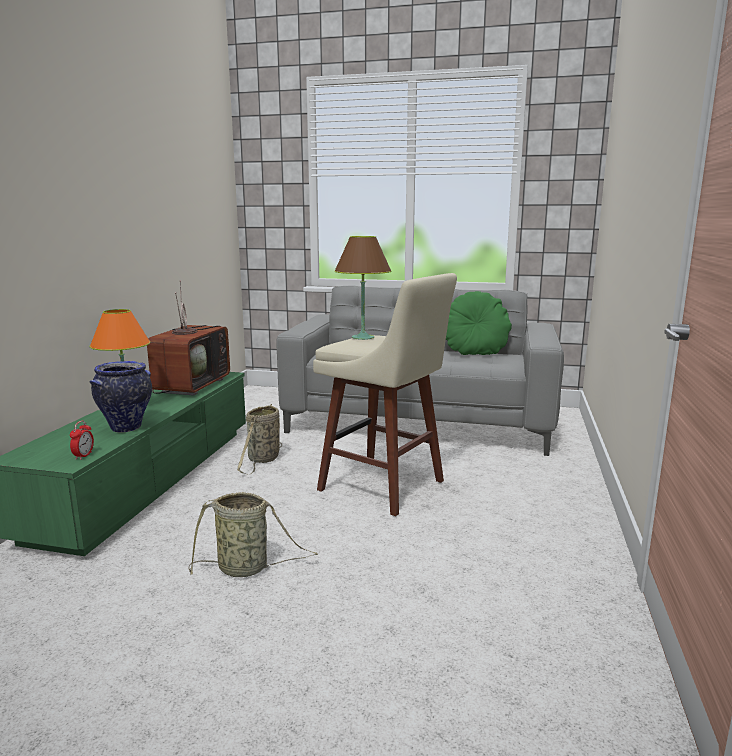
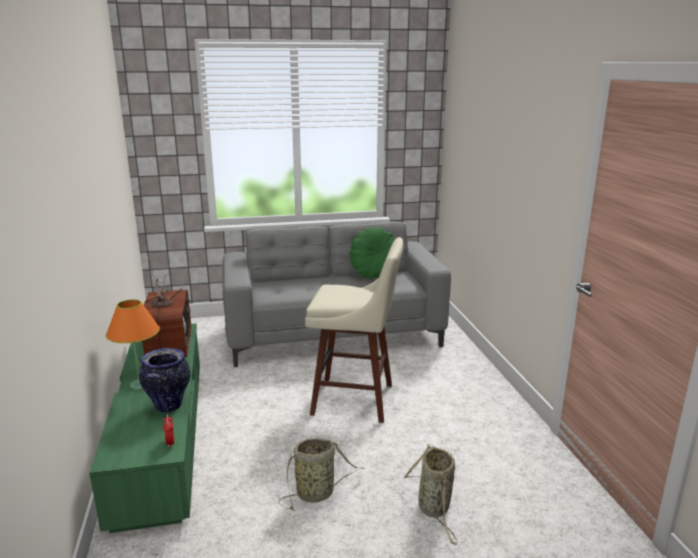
camera: 25 degrees left, 5 degrees up
basket [237,404,282,475] -> basket moved to [403,444,458,544]
brown table lamp [334,236,391,340] -> none

